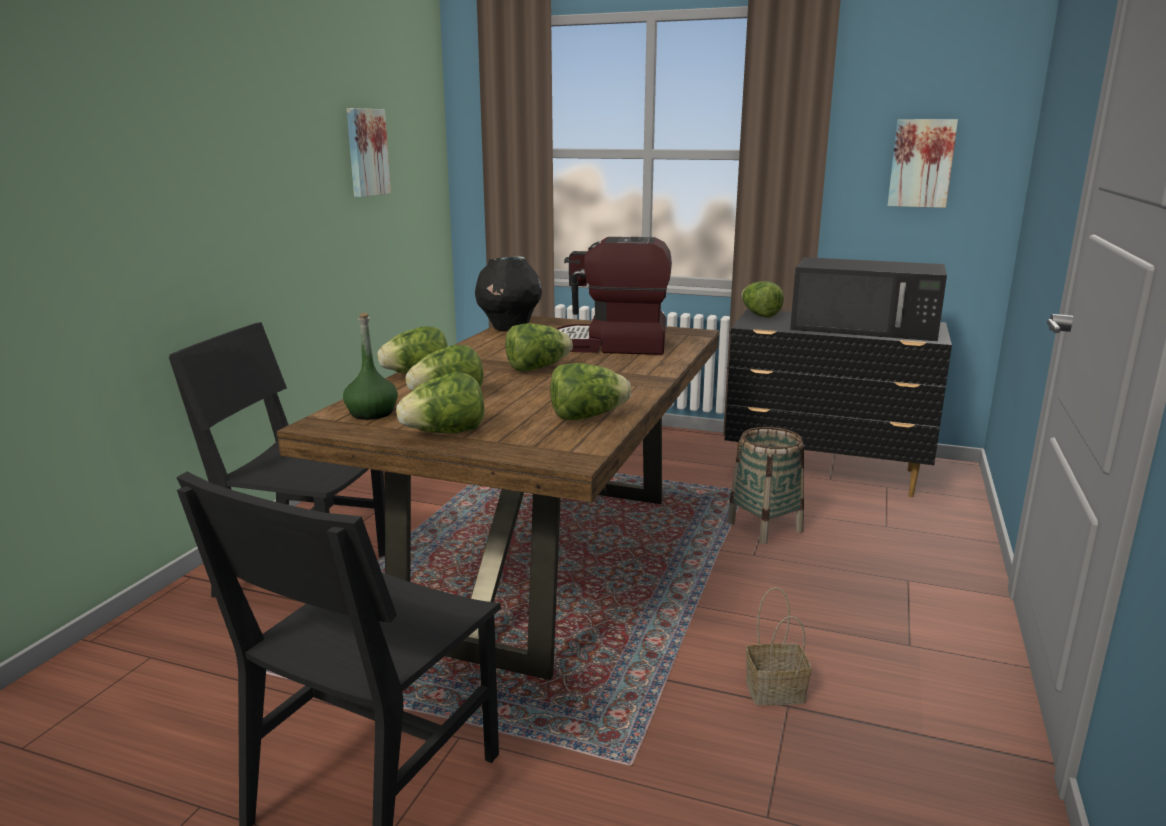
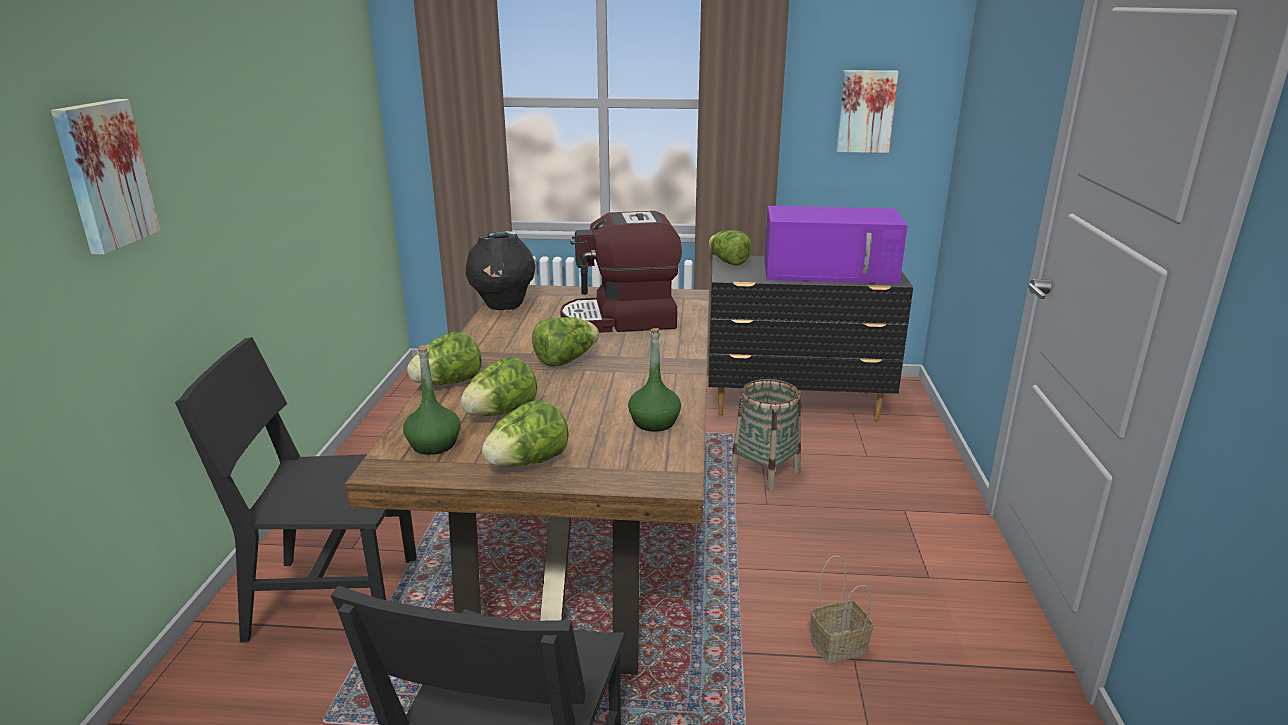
camera: 15 degrees left, 5 degrees up
picture [347,108,391,197] -> picture moved to [51,99,161,255]
lettuce [550,363,631,420] -> green bottle [628,328,681,432]
black microwave [790,257,947,341] -> purple microwave [764,206,907,284]

